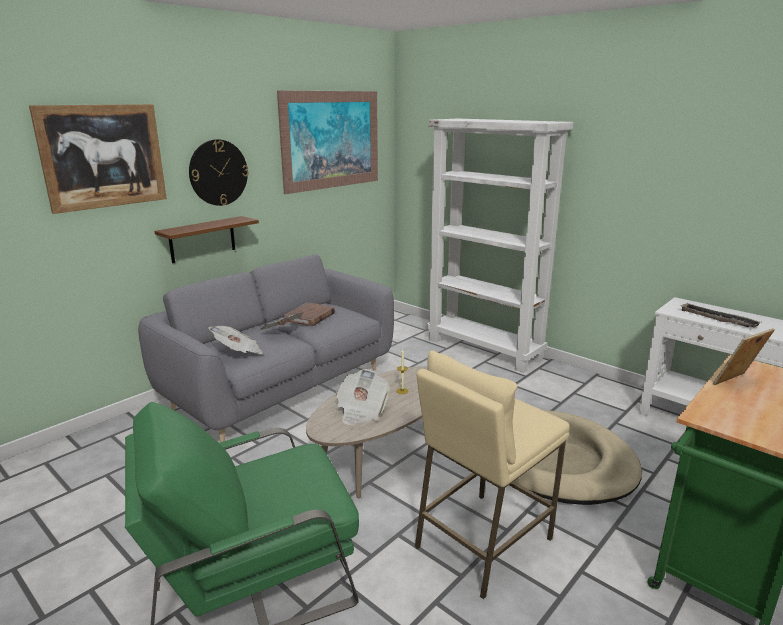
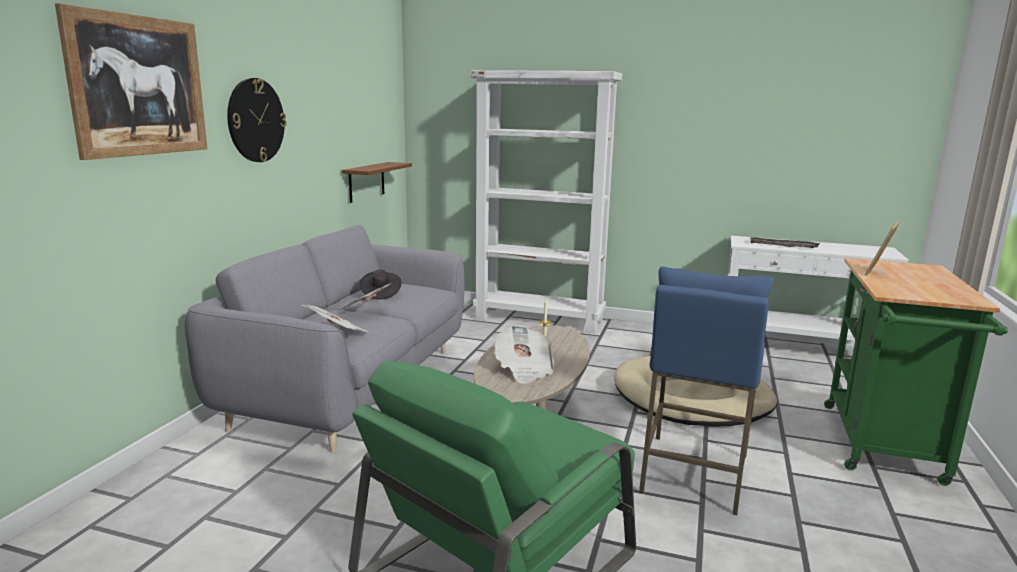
camera: 25 degrees left, 5 degrees down
brown shelf [154,216,259,263] -> brown shelf moved to [342,162,412,203]
picture [277,90,378,194] -> none
brown book [284,302,335,326] -> black hat [360,270,402,300]
beige stool [415,351,570,599] -> blue stool [639,266,774,515]

